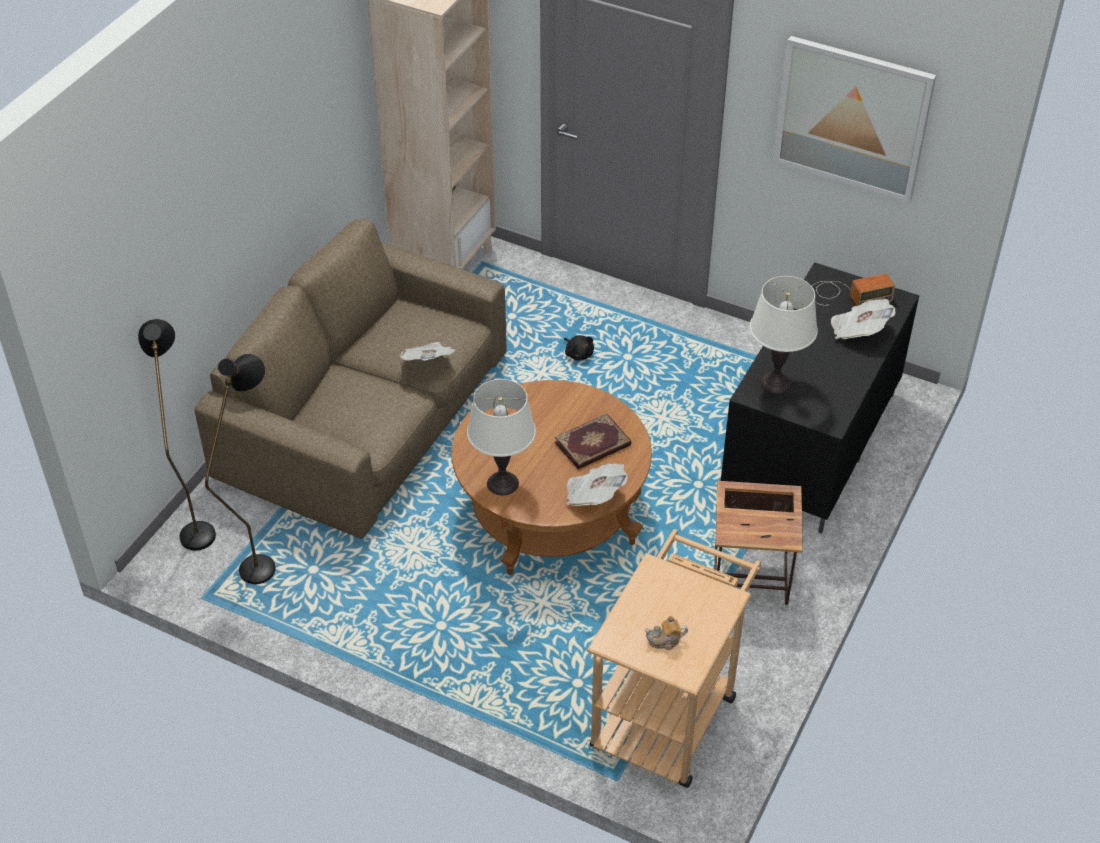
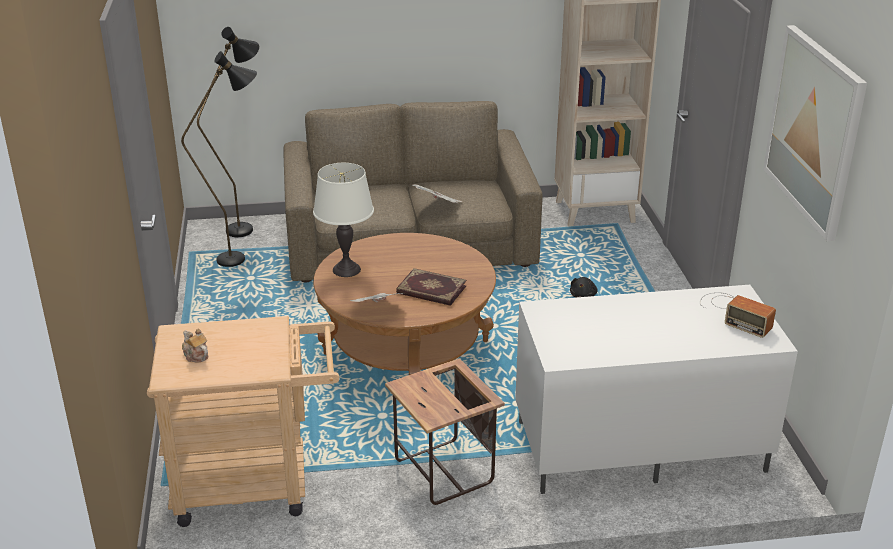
camera: 55 degrees right, 15 degrees down
black tv stand [721,262,919,534] -> white tv stand [515,285,798,494]
white table lamp [750,276,818,394] -> none
newspaper [831,299,895,339] -> none

